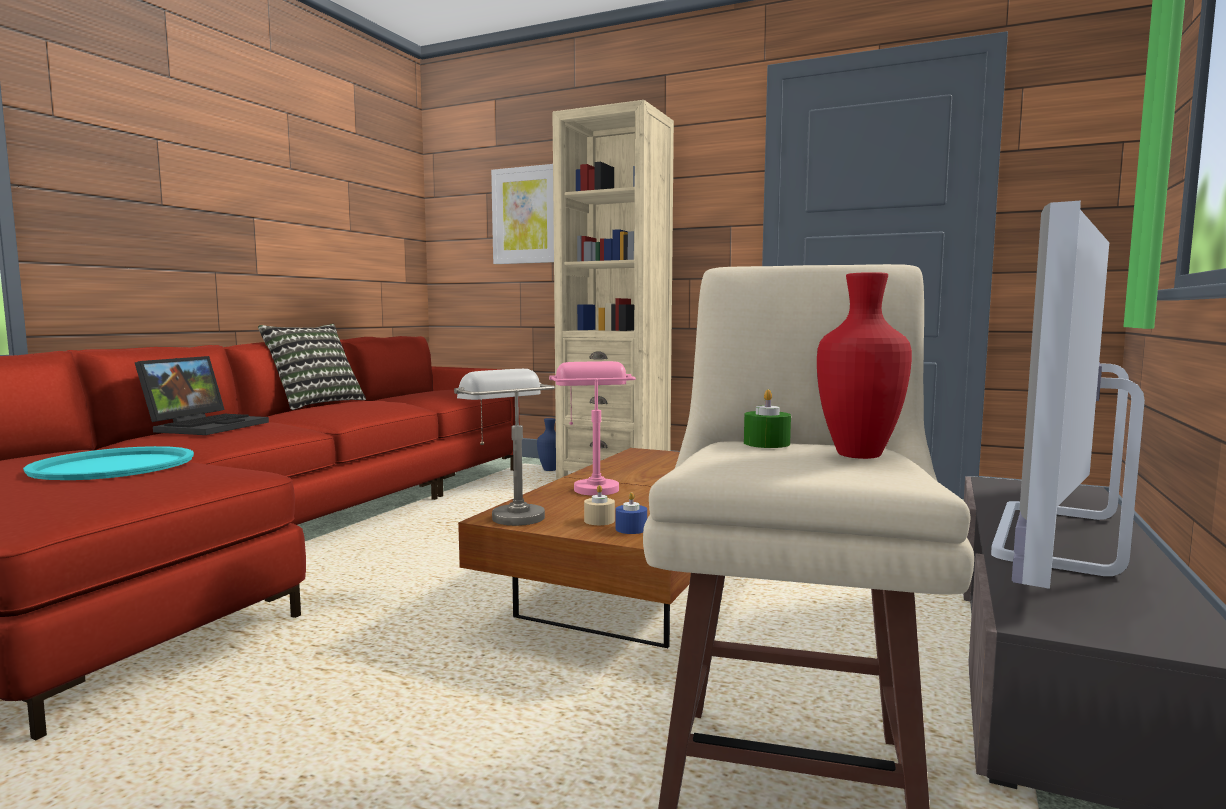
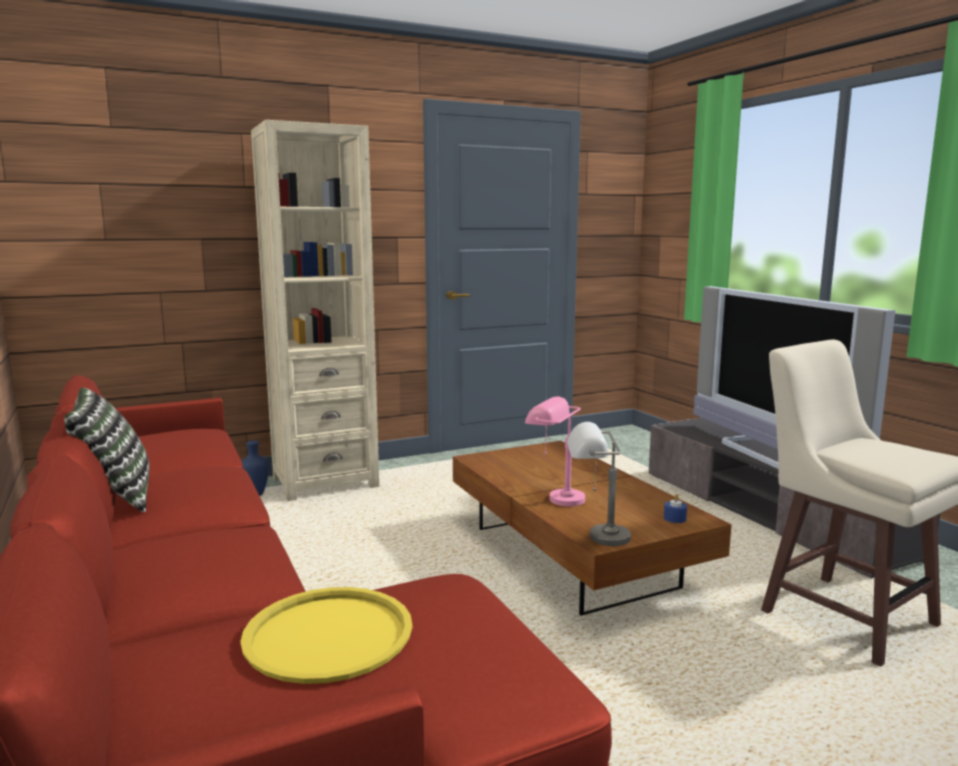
camera: 50 degrees left, 5 degrees up
turquoise tray [23,446,194,480] -> yellow tray [240,587,412,684]
laptop [135,356,269,435] -> none
picture [491,164,554,264] -> none
beige candle [584,485,615,525] -> none
green candle [744,389,791,448] -> none
red vase [817,272,912,459] -> none

